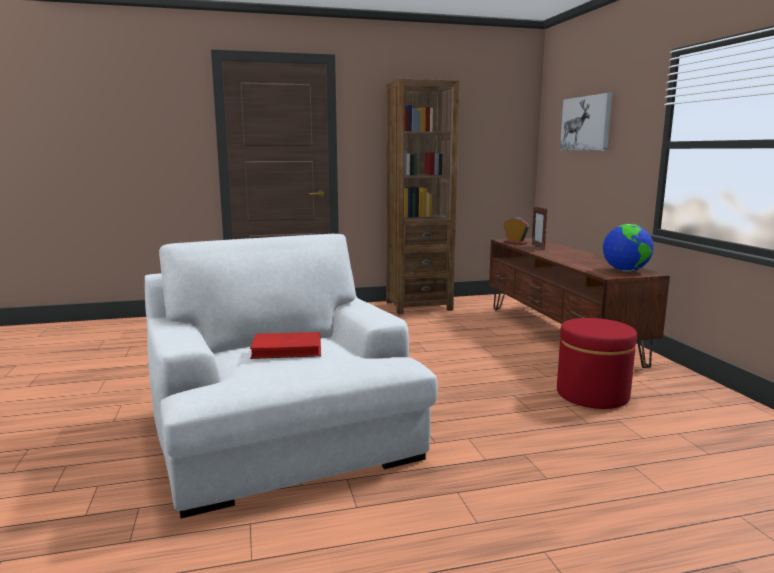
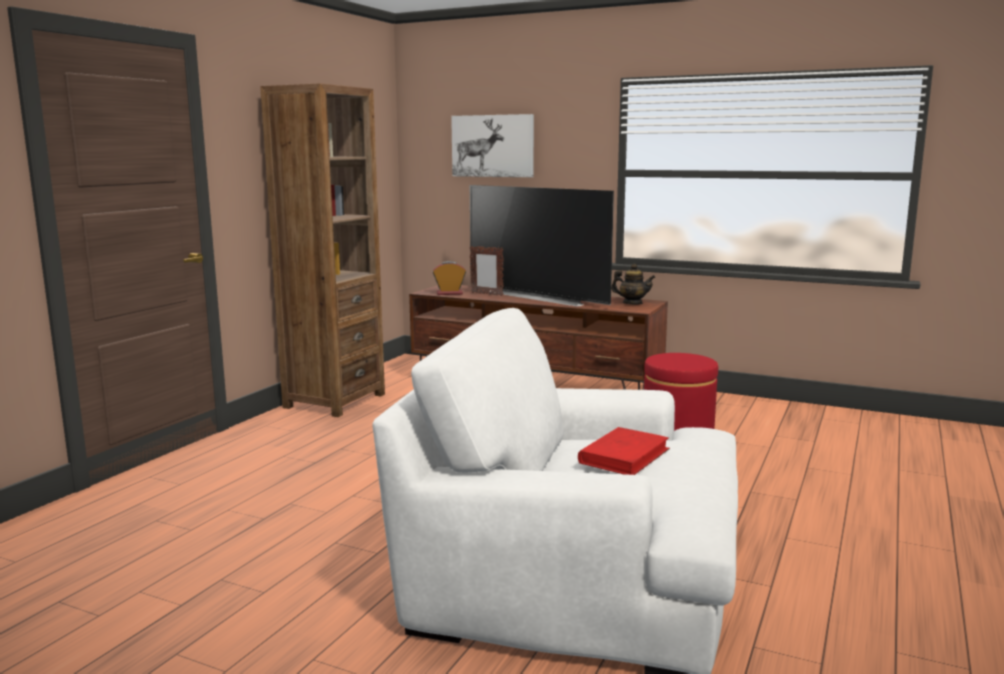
camera: 50 degrees left, 0 degrees up
globe [603,224,653,272] -> teapot [611,264,655,304]
none -> television [470,185,614,306]

